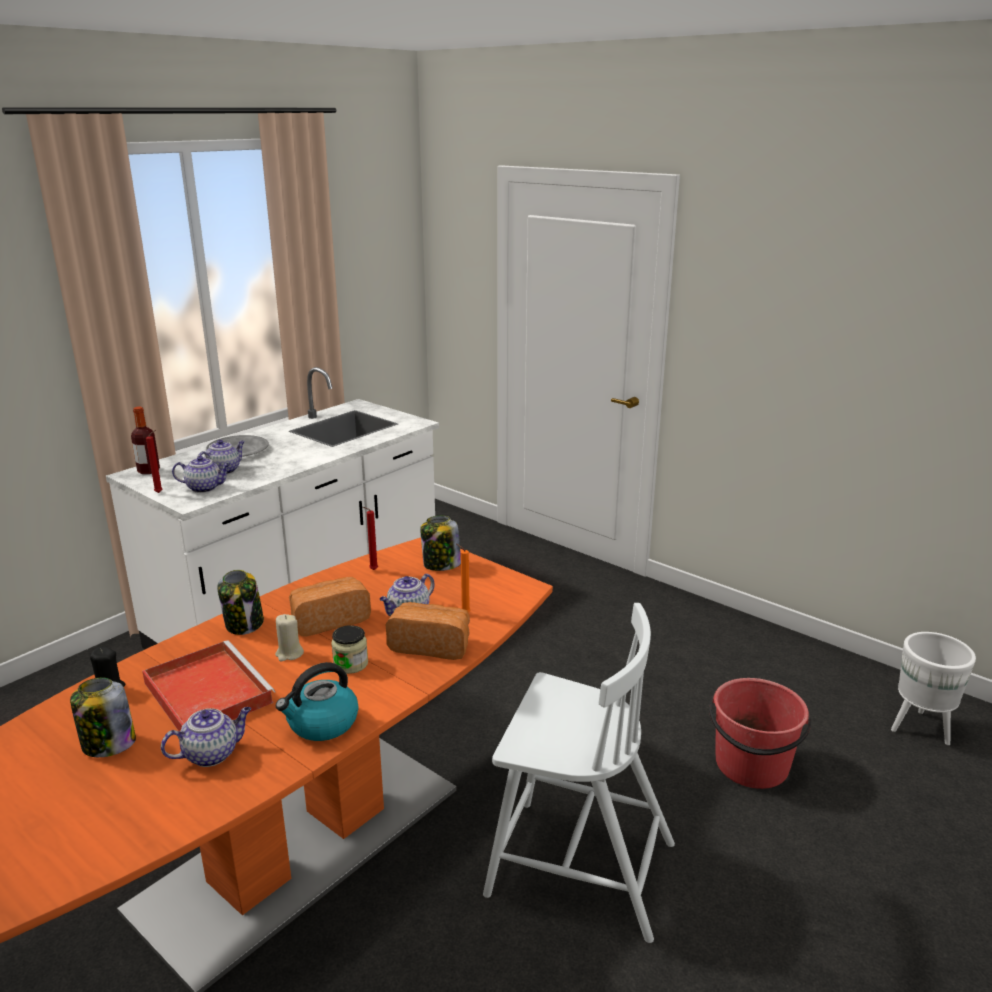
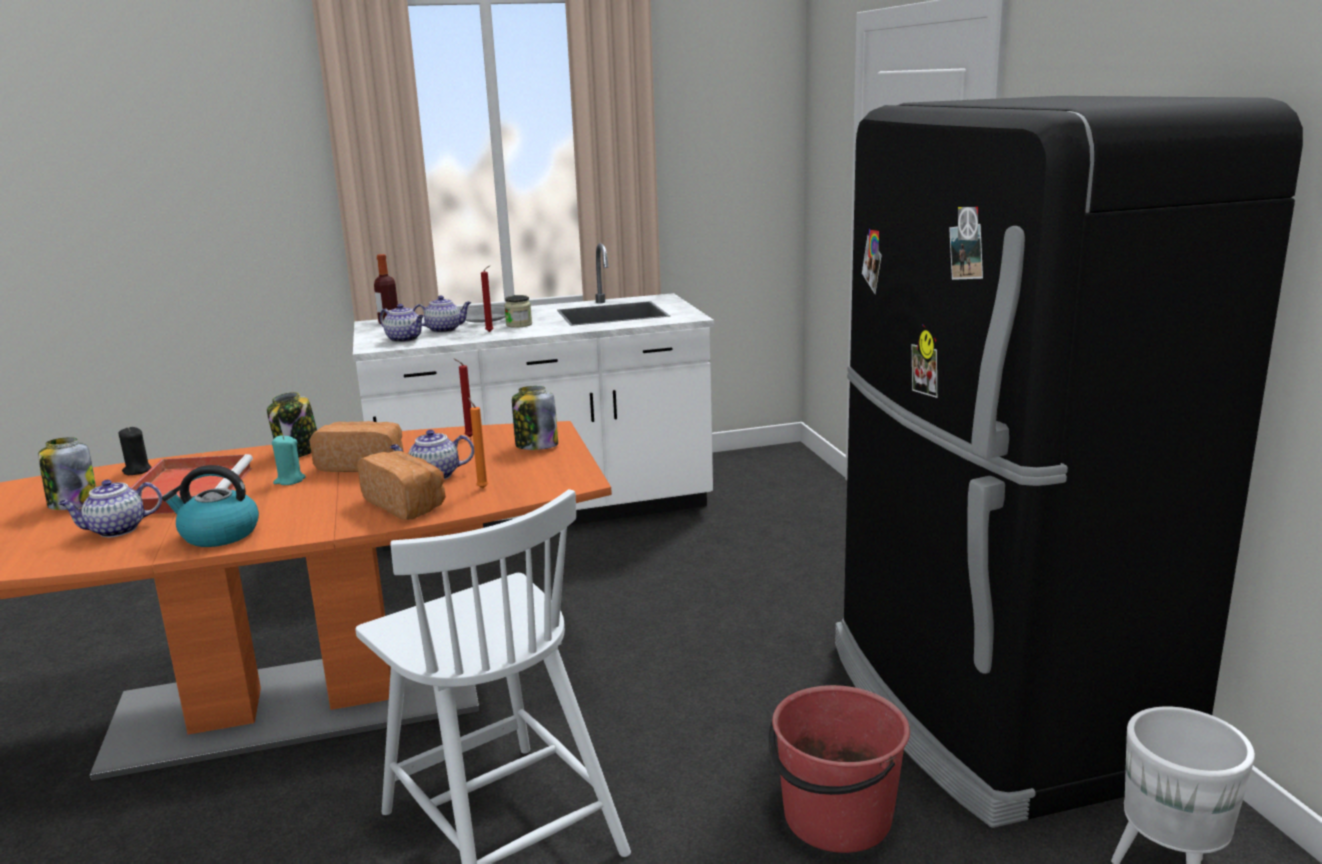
camera: 35 degrees right, 5 degrees down
red candle [146,430,163,493] -> red candle moved to [481,265,493,332]
teapot [161,707,251,767] -> teapot turned 150 degrees clockwise [58,480,162,537]
beige candle [275,614,304,662] -> turquoise candle [272,435,306,485]
jar [331,625,368,674] -> jar moved to [504,295,532,328]
none -> black fridge [835,96,1303,828]

